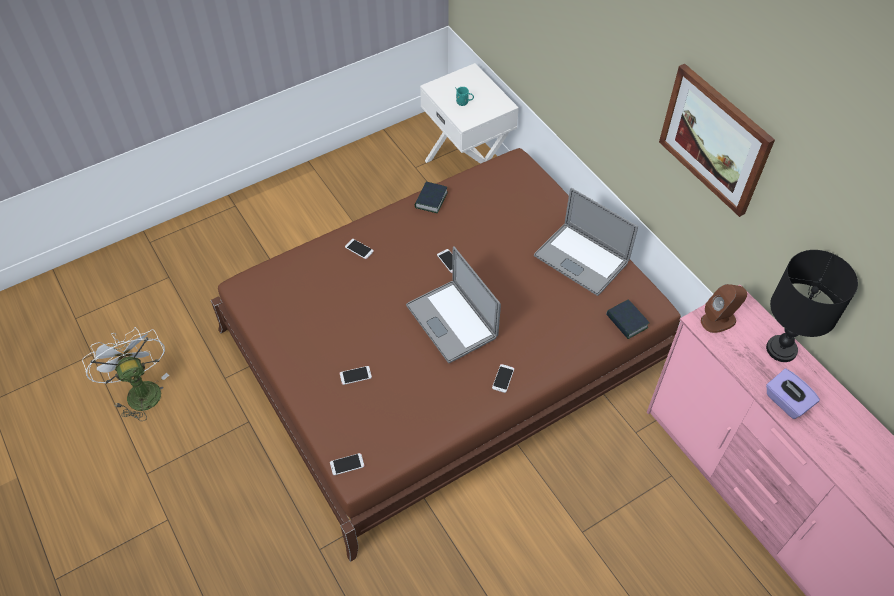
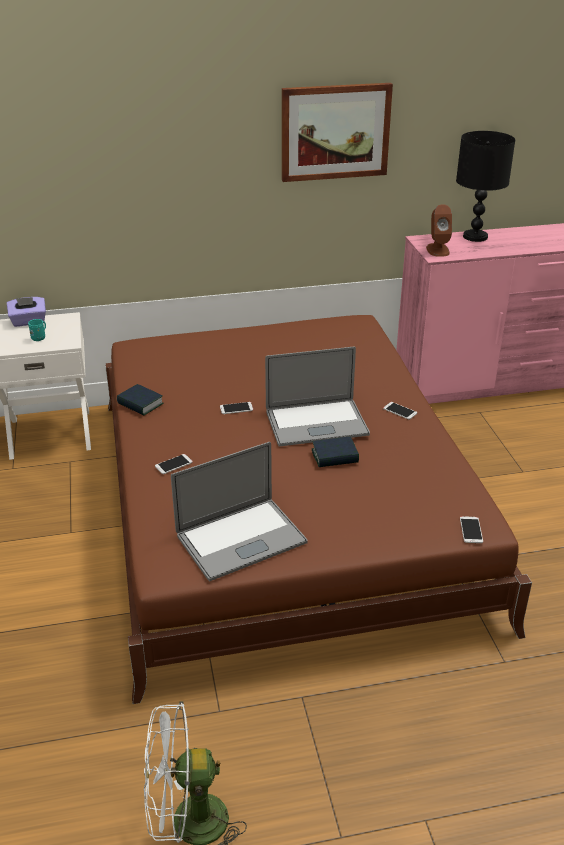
camera: 70 degrees left, 20 degrees down
phone [340,366,372,385] -> none
laptop [534,188,638,296] -> laptop moved to [171,442,308,581]
book [606,300,649,339] -> book moved to [312,437,359,467]
purple tissue box [766,369,820,419] -> purple tissue box moved to [7,297,46,327]

